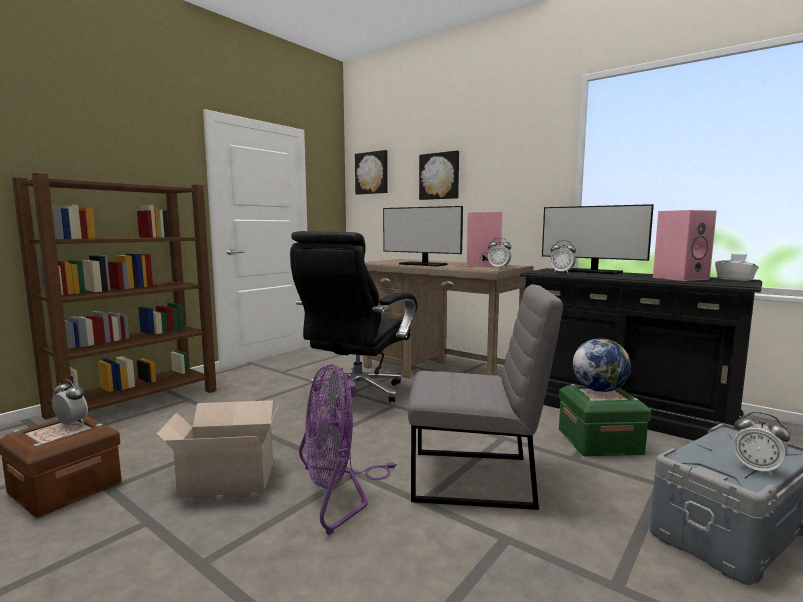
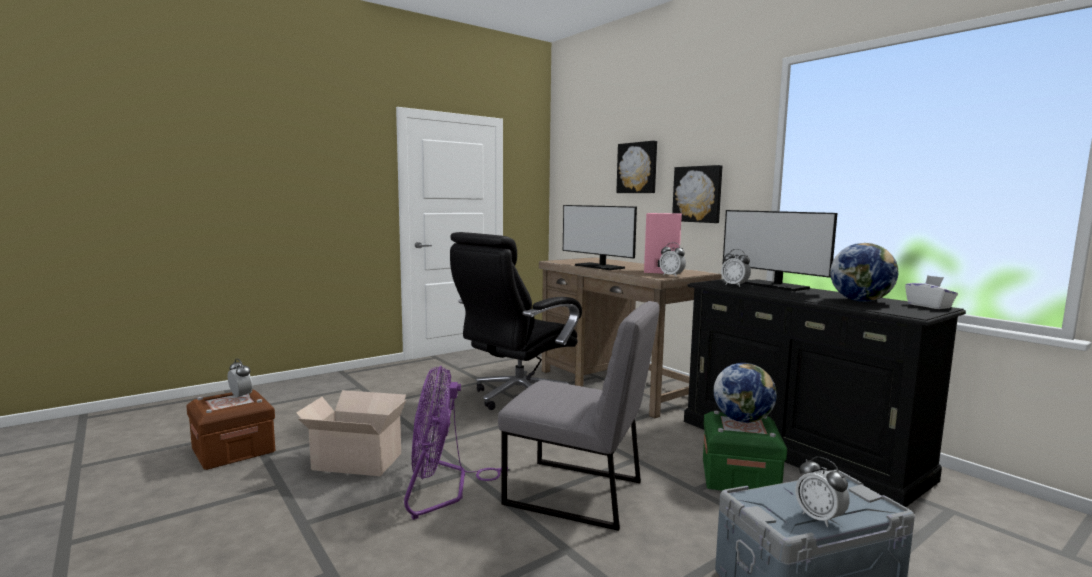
camera: 15 degrees right, 0 degrees up
brown bookcase [12,172,217,419] -> none
picture [355,150,388,195] -> picture moved to [672,165,723,223]
pink speaker [653,210,717,281] -> globe [830,243,899,302]

